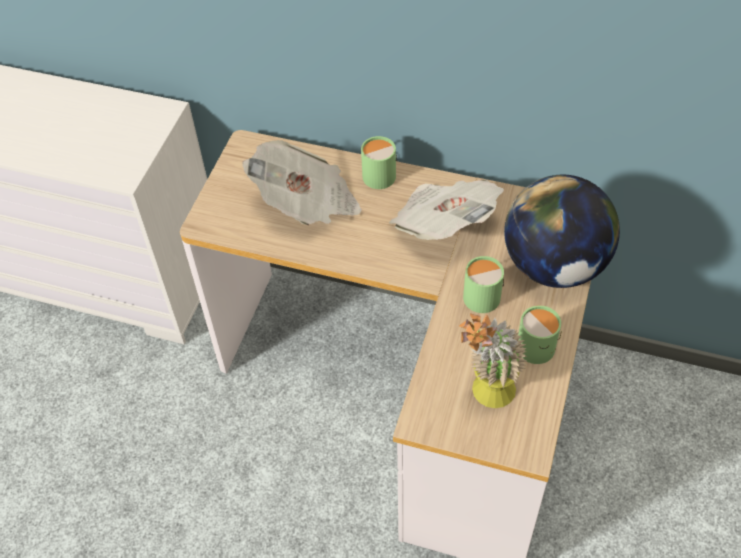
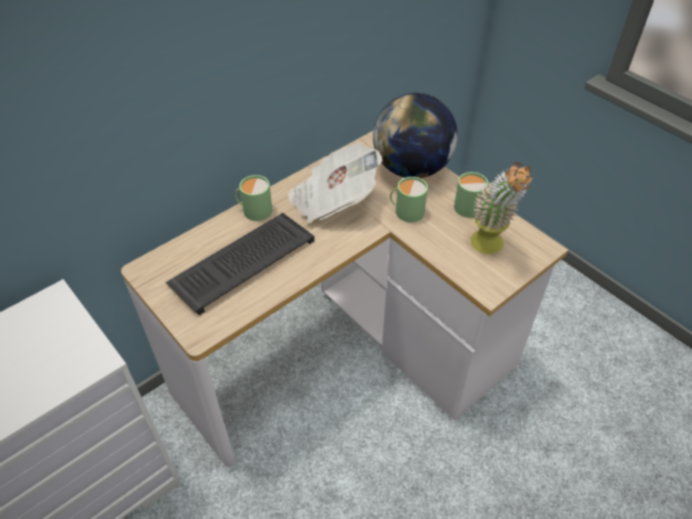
camera: 60 degrees left, 5 degrees down
newspaper [243,140,362,225] -> keyboard [166,213,315,315]

